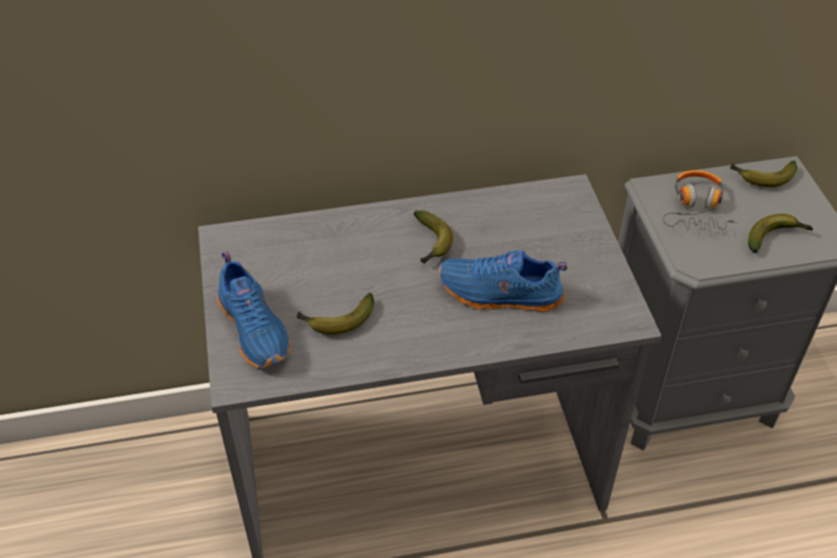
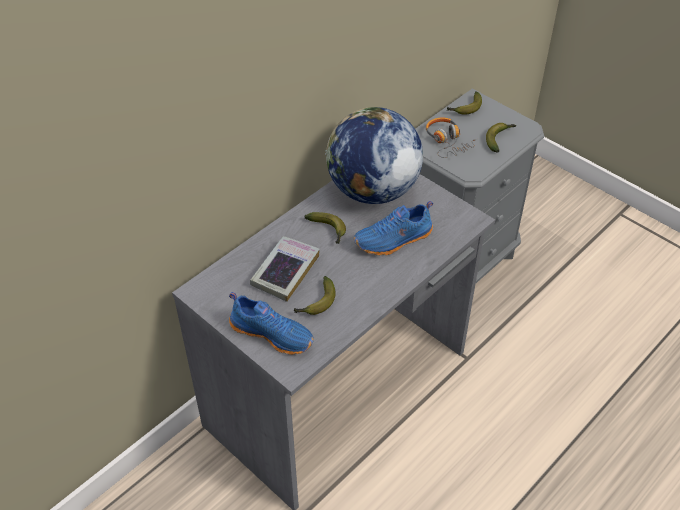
camera: 35 degrees left, 0 degrees up
none -> book [250,236,320,302]
none -> globe [325,107,423,204]

